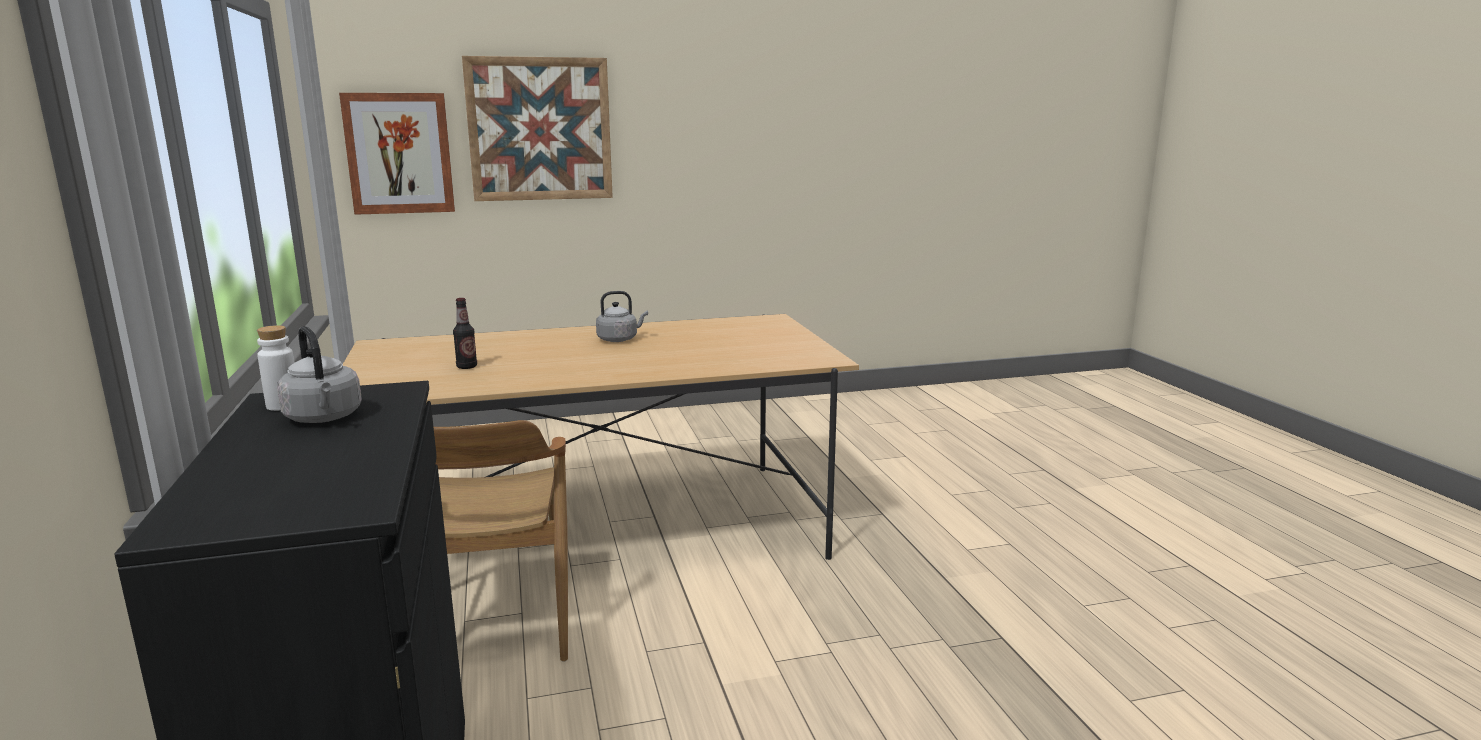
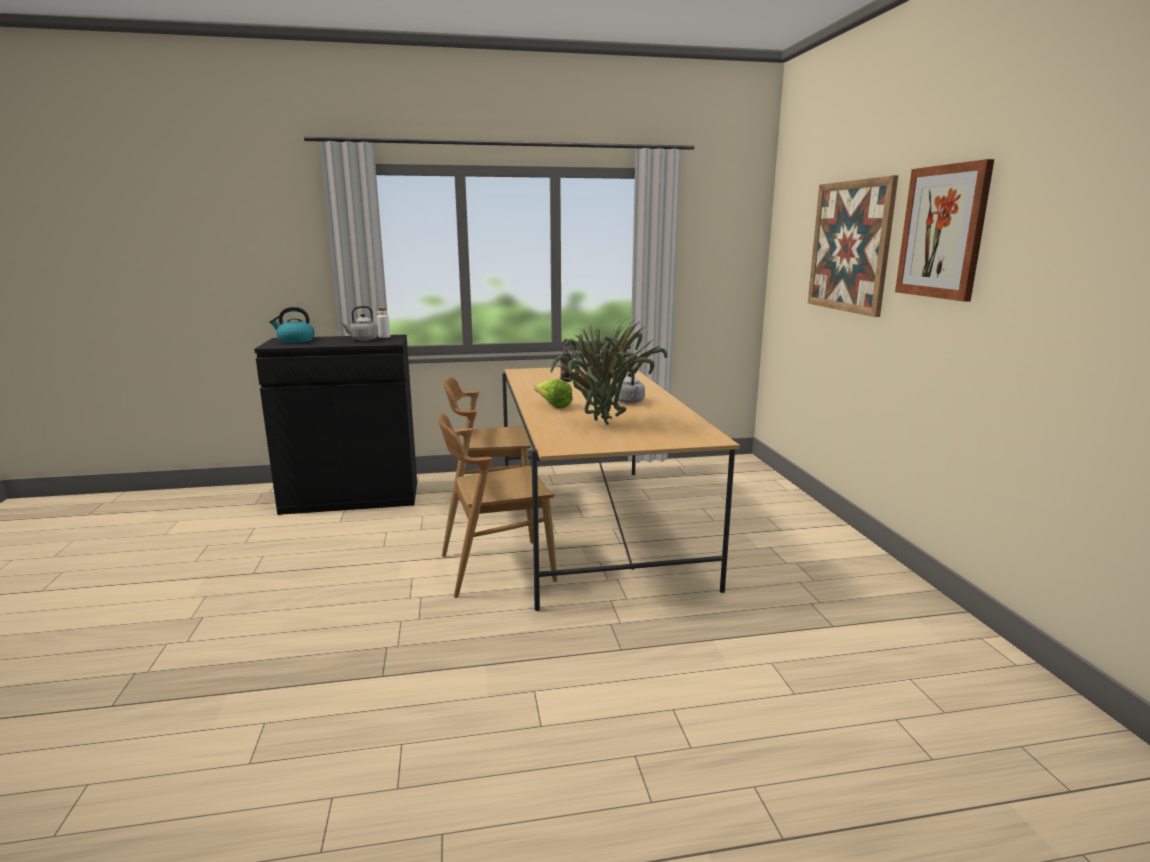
camera: 95 degrees right, 0 degrees up
picture [339,93,455,215] -> picture moved to [895,159,994,302]
none -> kettle [270,307,315,343]
none -> brown chair [439,413,557,598]
none -> lettuce [534,379,573,408]
none -> potted plant [550,320,667,425]

